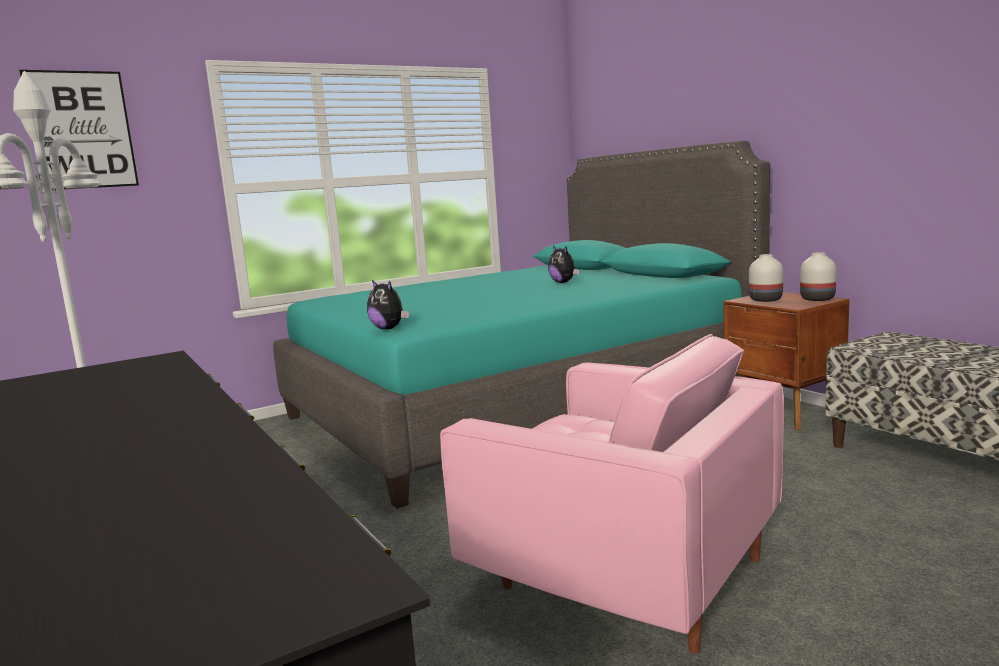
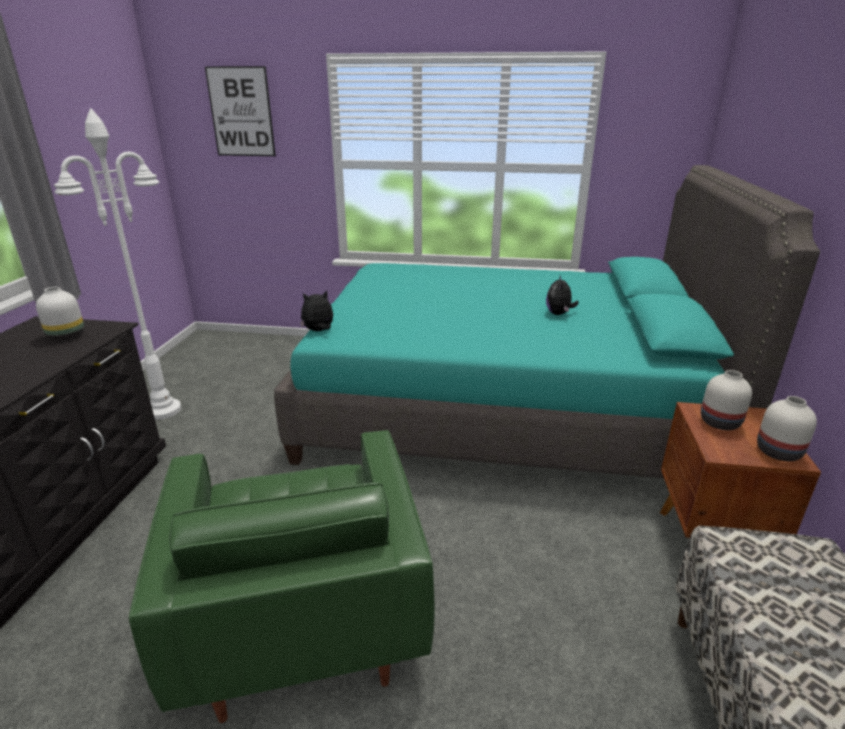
camera: 40 degrees right, 15 degrees up
plush toy [367,280,409,330] -> plush toy turned 75 degrees clockwise [300,291,333,331]
pink armchair [440,334,784,654] -> green armchair [129,430,435,723]
none -> white vase [36,287,84,340]

